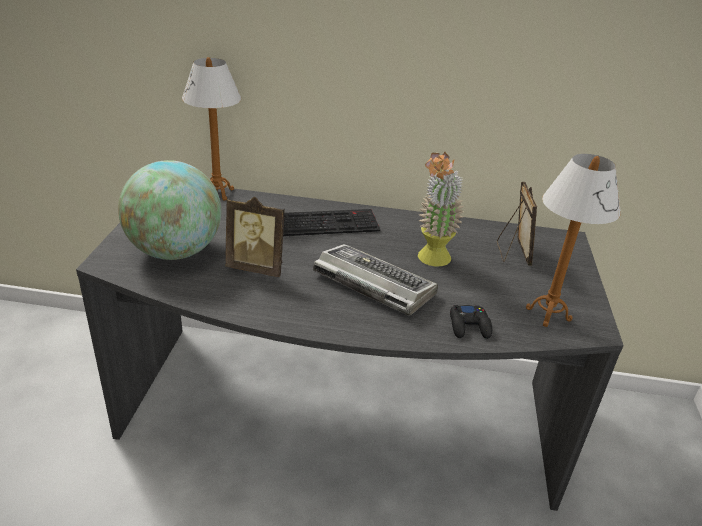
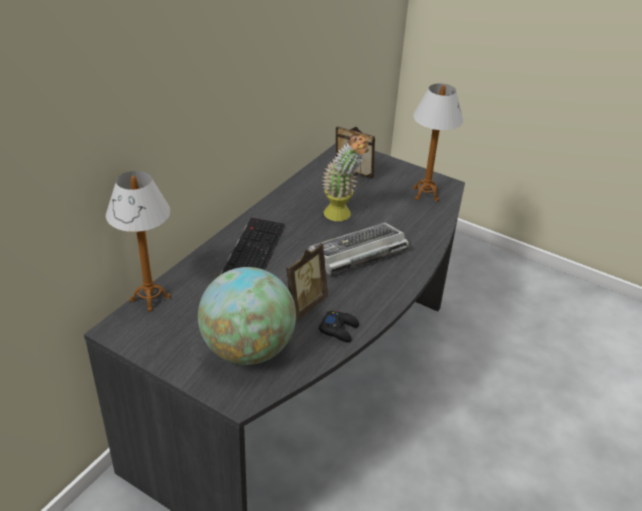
camera: 65 degrees left, 5 degrees up
black game controller [450,305,492,339] -> black game controller moved to [319,311,359,343]

